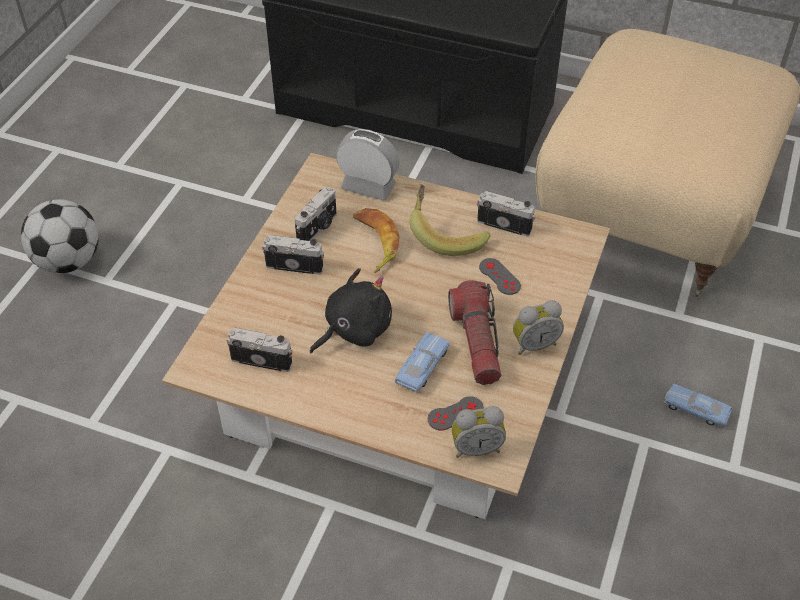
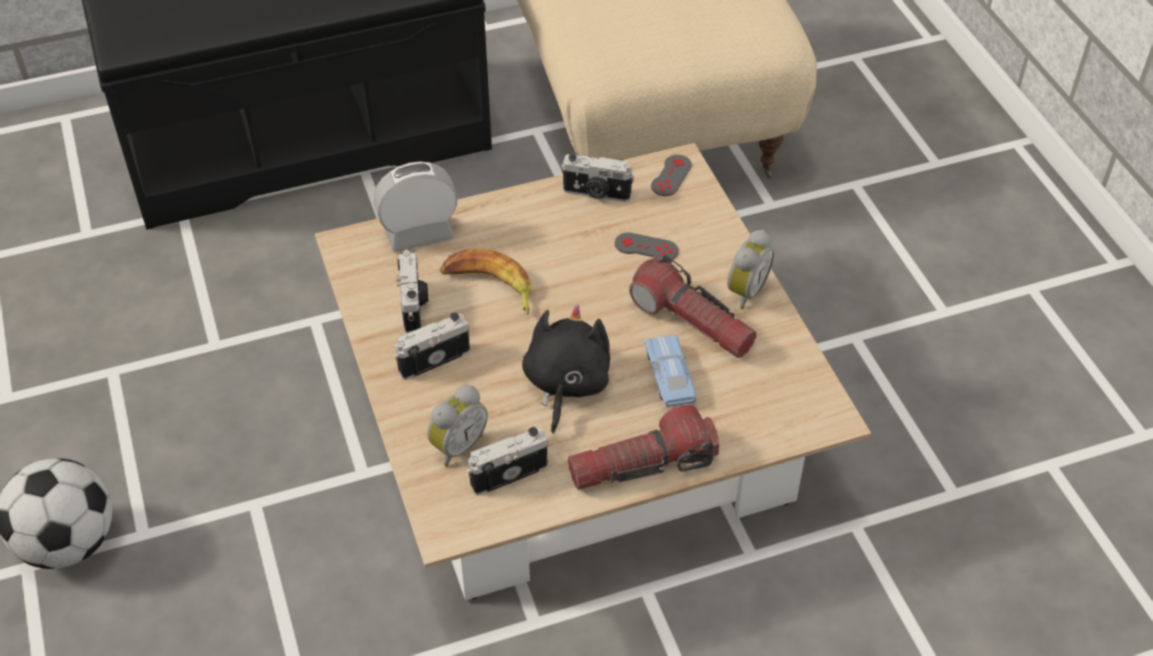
camera: 40 degrees left, 0 degrees up
banana [410,184,491,256] -> none
grey game controller [428,396,484,431] -> grey game controller moved to [651,155,692,196]
alarm clock [452,406,506,458] -> alarm clock moved to [427,385,488,467]
camera [477,191,536,236] -> camera turned 150 degrees counterclockwise [561,154,634,202]
blue toy car [664,384,732,426] -> none
none -> flashlight [568,405,719,490]

